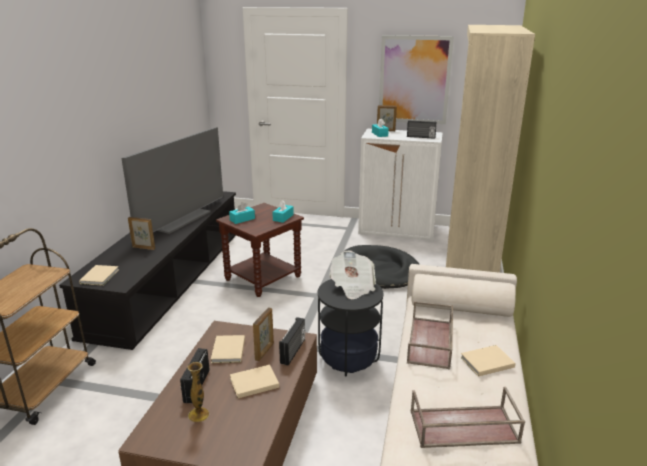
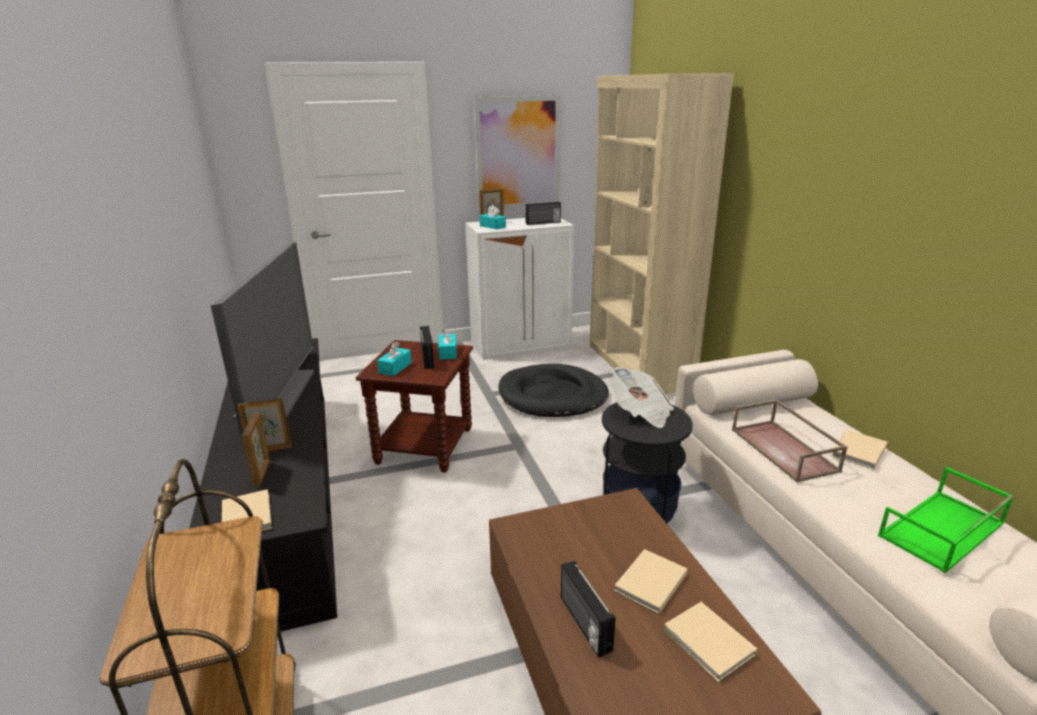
camera: 30 degrees left, 0 degrees up
vase [187,362,210,422] -> none
beige book [211,335,245,363] -> beige book moved to [664,602,757,682]
picture frame [253,307,274,361] -> picture frame moved to [242,413,270,486]
radio [279,317,306,366] -> radio moved to [420,326,434,369]
brown tray [411,387,525,448] -> green tray [878,467,1014,573]

